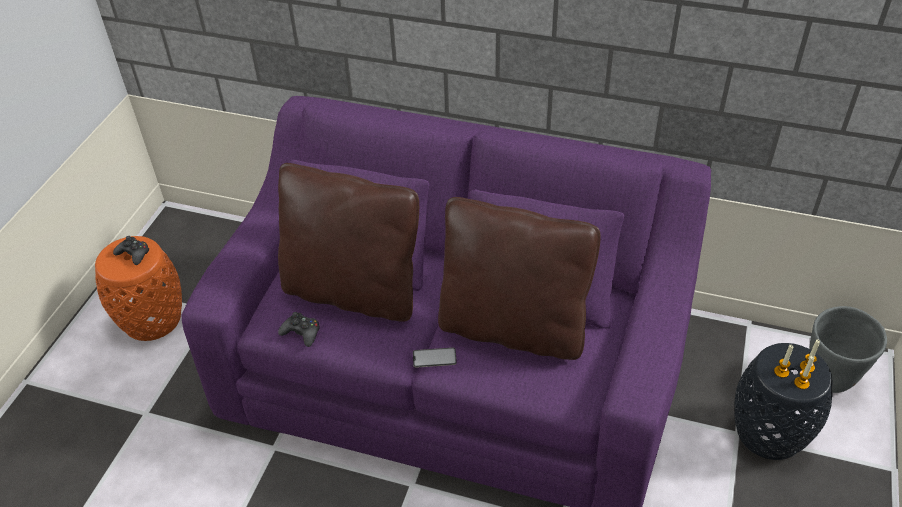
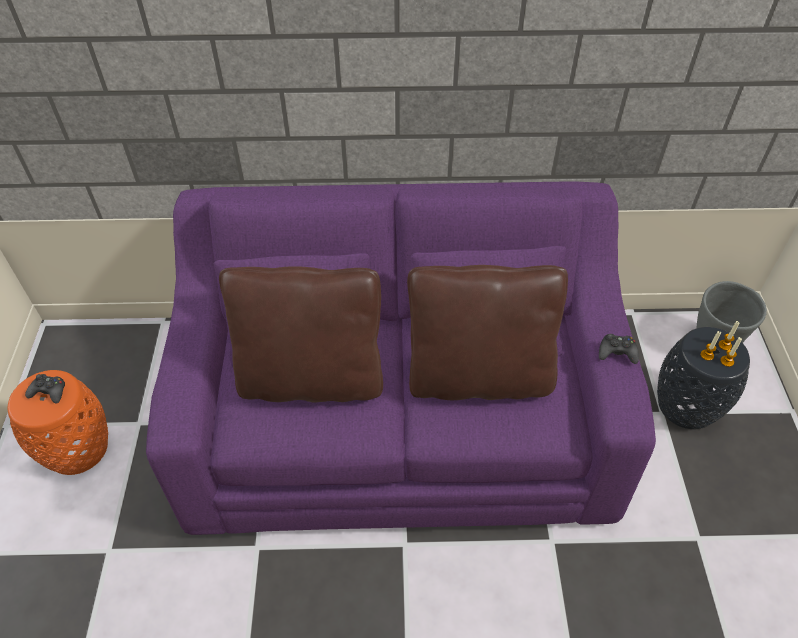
camera: 20 degrees left, 5 degrees up
black game controller [278,312,319,347] -> black game controller moved to [599,334,639,364]
phone [413,347,457,368] -> none

